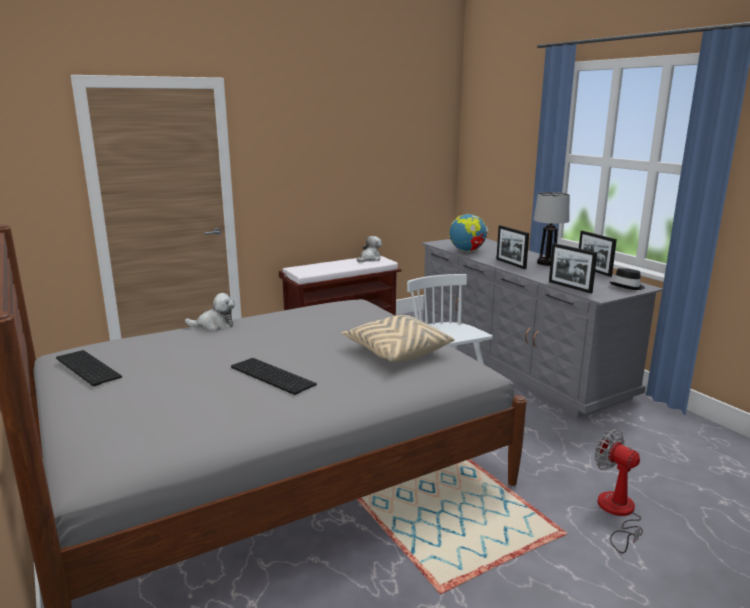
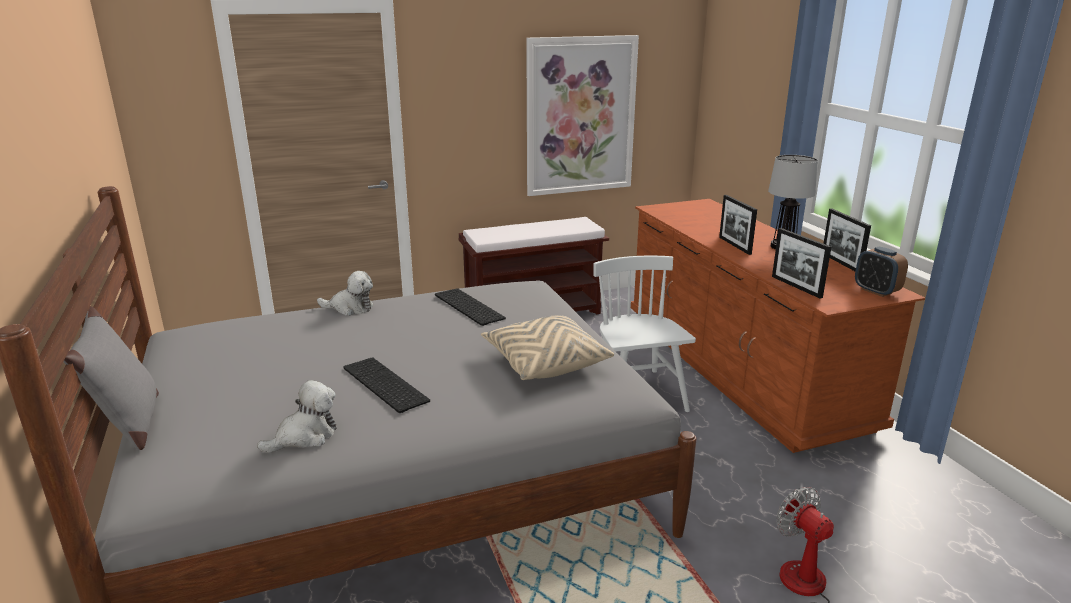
camera: 10 degrees right, 5 degrees up
keyboard [56,350,122,386] -> keyboard moved to [435,288,506,326]
plush toy [357,236,382,262] -> plush toy moved to [257,380,337,453]
grey dresser [422,239,663,418] -> brown dresser [631,199,925,453]
globe [449,214,488,252] -> none
black hat [610,268,645,290] -> alarm clock [855,247,908,297]
none -> grey pillow [64,306,159,450]
none -> picture [526,35,639,196]

